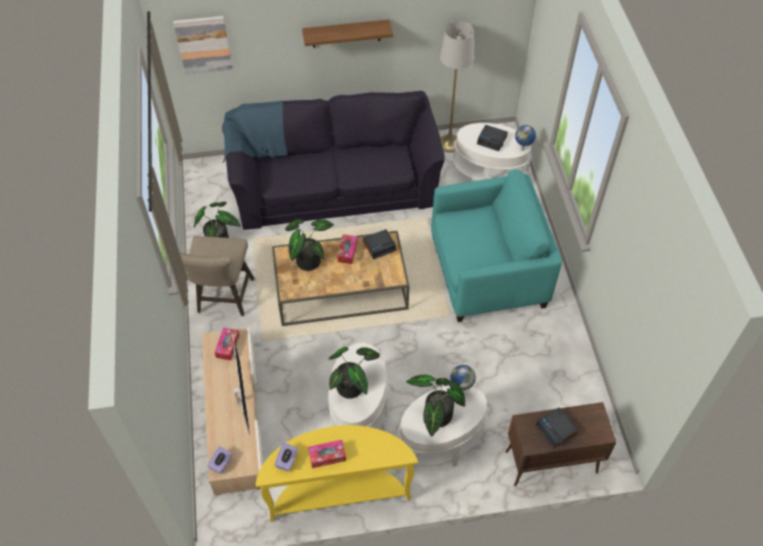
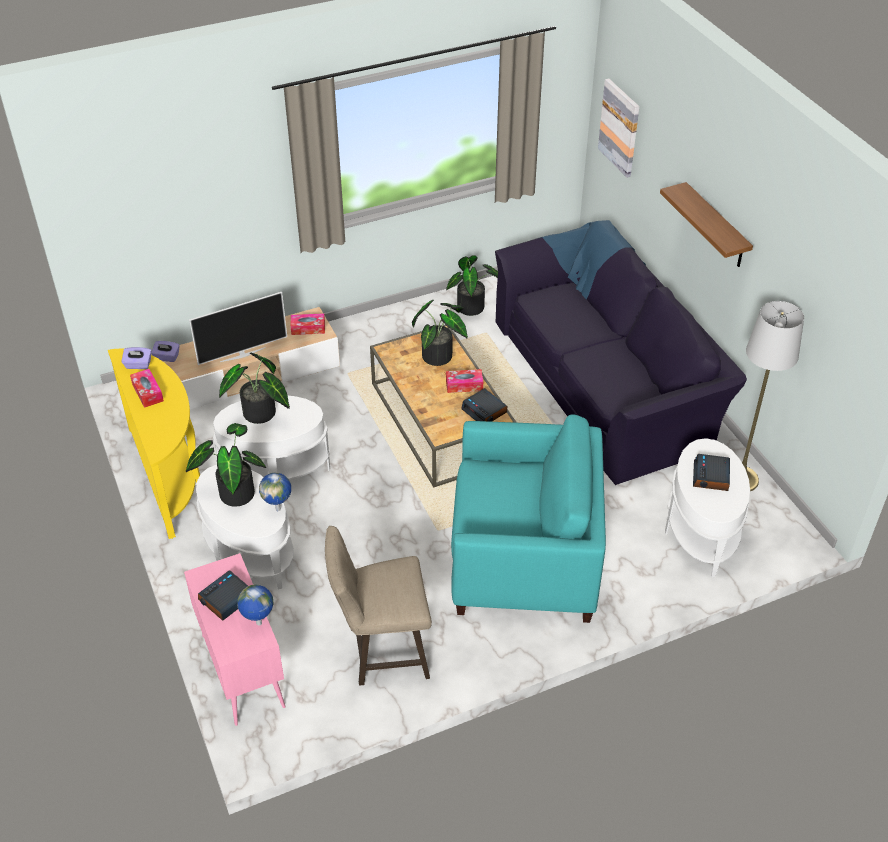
camera: 75 degrees right, 10 degrees down
beige stool [180,236,254,316] -> beige stool moved to [325,526,432,686]
turquoise armchair [431,170,562,322] -> turquoise armchair turned 60 degrees counterclockwise [451,414,606,623]
brown cabinet [506,402,617,486] -> pink cabinet [184,553,285,726]
globe [515,125,536,151] -> globe moved to [237,584,274,626]

